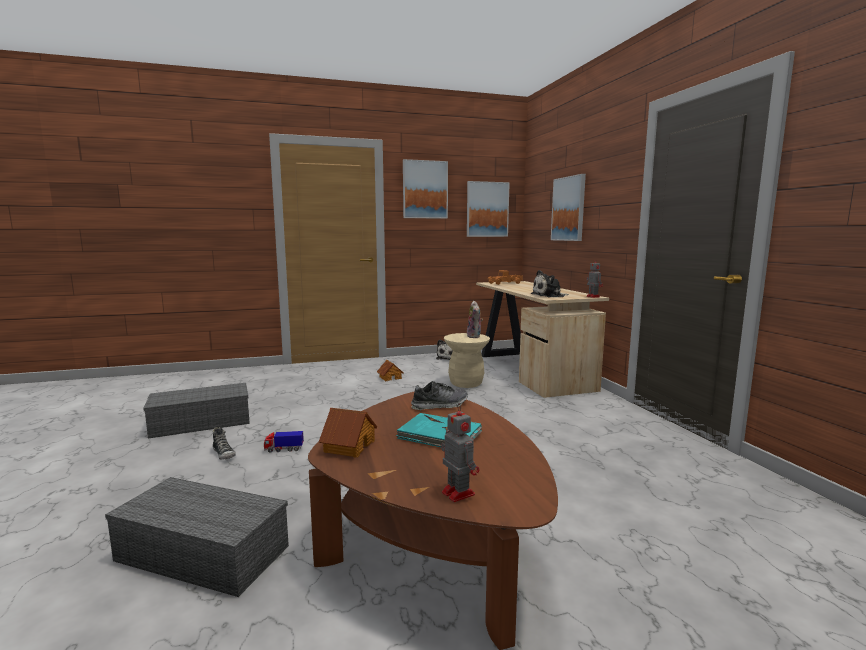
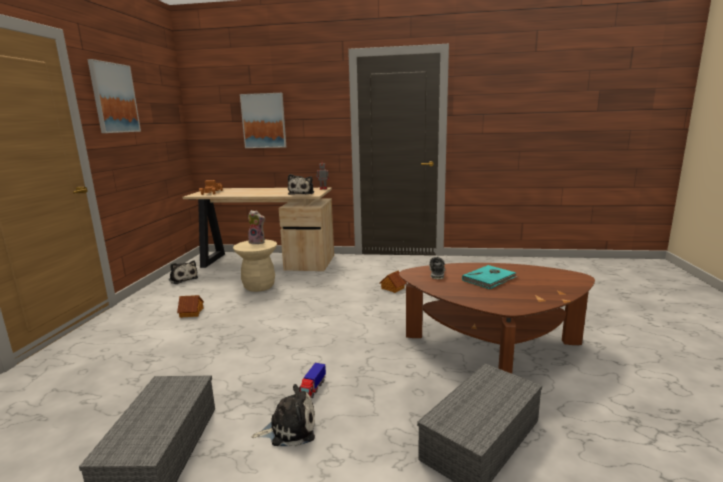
camera: 65 degrees left, 5 degrees up
shoe [213,427,236,460] -> plush toy [251,384,315,447]
toy house [319,408,377,458] -> toy house moved to [380,271,407,293]
toy robot [441,403,479,502] -> none
picture [467,181,510,237] -> none

